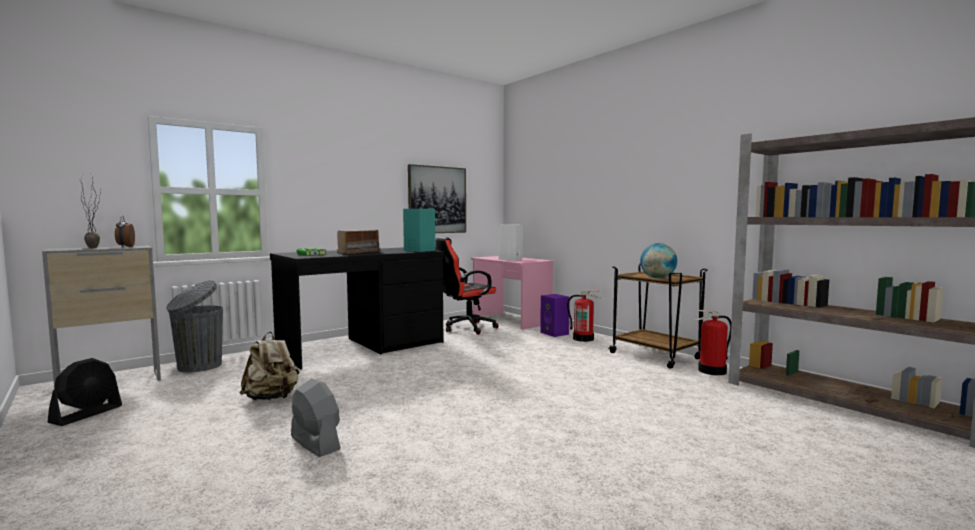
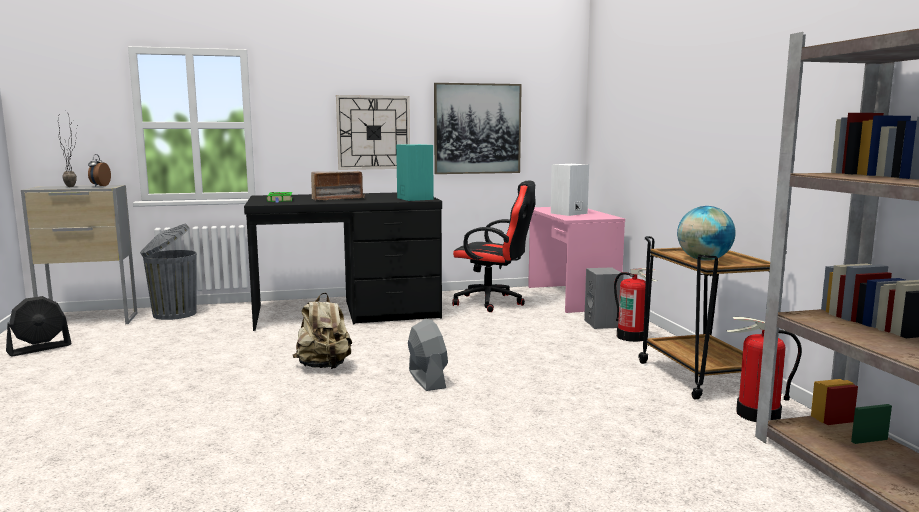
camera: 25 degrees right, 5 degrees up
beige backpack [239,332,300,400] -> beige backpack moved to [293,293,352,369]
grey fan [291,378,341,457] -> grey fan moved to [408,319,448,391]
black office chair [435,237,499,335] -> black office chair turned 150 degrees counterclockwise [452,181,536,312]
purple speaker [540,294,570,337] -> grey speaker [584,267,623,329]
none -> wall clock [336,95,410,170]

